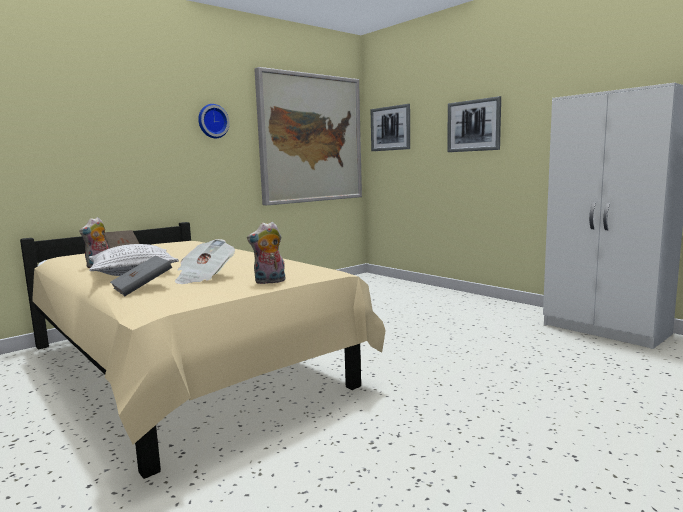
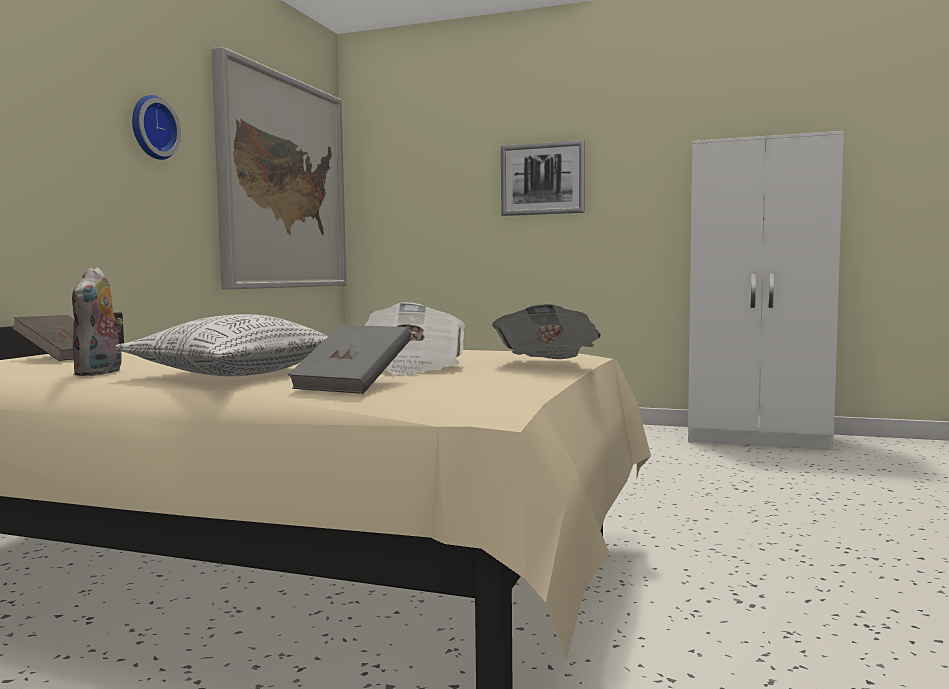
camera: 30 degrees left, 5 degrees down
plush toy [247,222,286,284] -> newspaper [492,304,601,359]
picture [371,104,410,151] -> none

